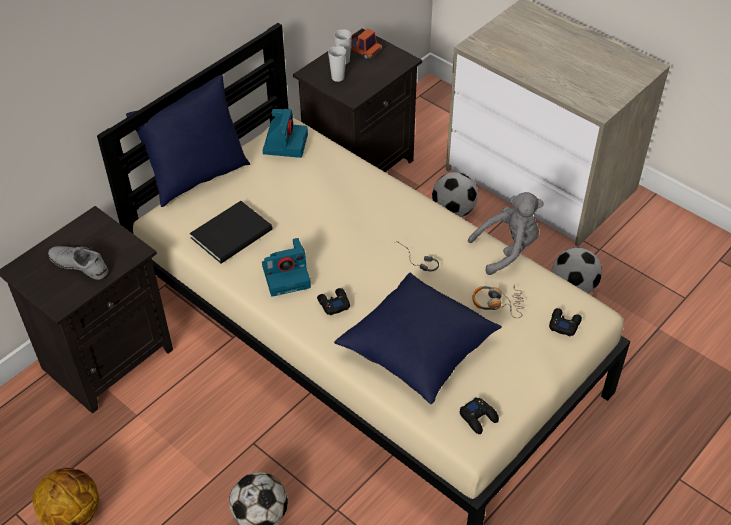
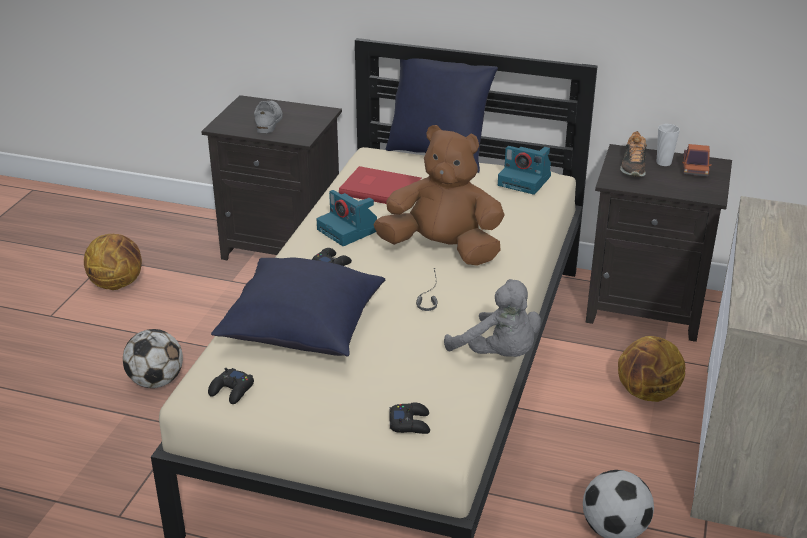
camera: 65 degrees right, 15 degrees down
black book [190,201,273,264] -> red book [339,166,422,204]
camera [263,109,308,158] -> camera turned 45 degrees clockwise [498,146,551,195]
cup [328,46,346,82] -> shoe [620,131,647,177]
football [432,172,478,217] -> basketball [618,336,685,402]
headphones [472,285,524,318] -> none
none -> brown plush toy [374,125,505,266]

